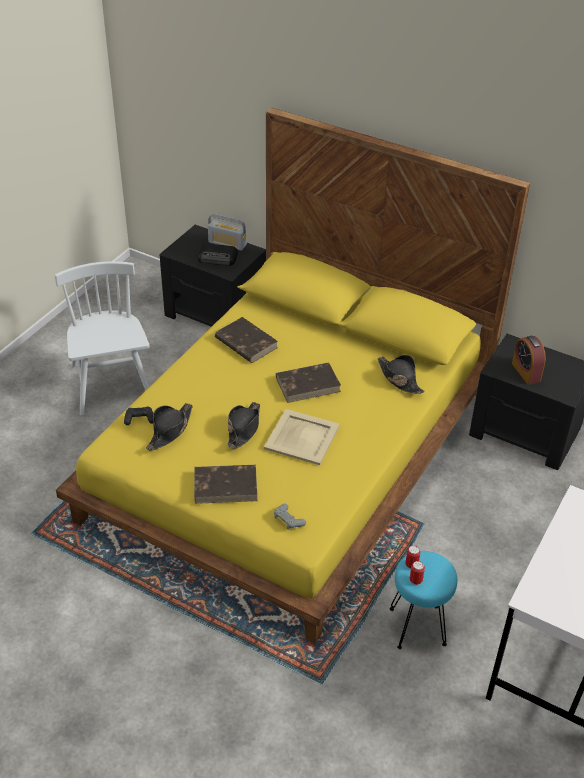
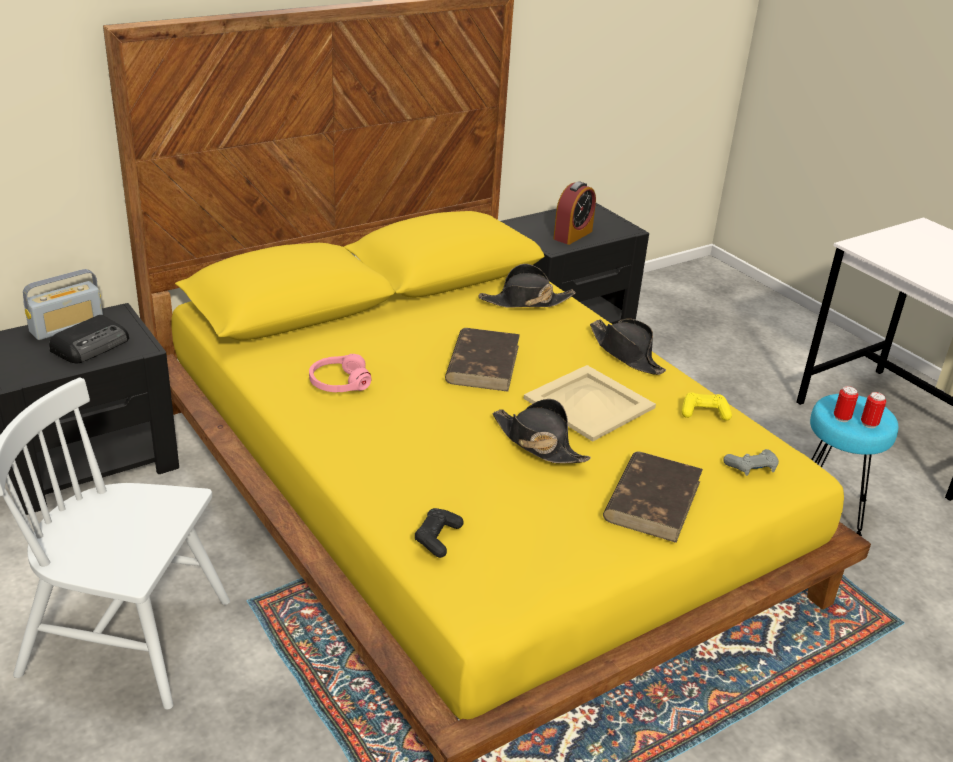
camera: 65 degrees left, 10 degrees down
black hat [146,403,193,451] -> black hat moved to [590,319,666,375]
brown book [215,317,278,363] -> pink headphones [309,354,372,392]
alarm clock [512,336,546,385] -> alarm clock turned 60 degrees counterclockwise [553,182,596,245]
none -> yellow game controller [682,392,732,421]

